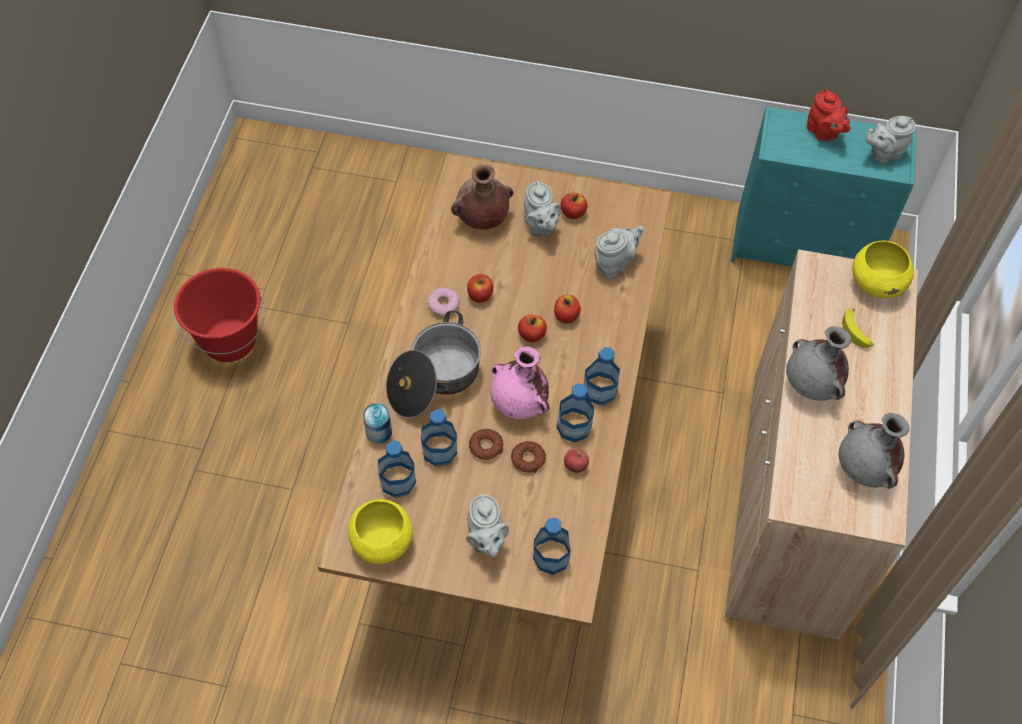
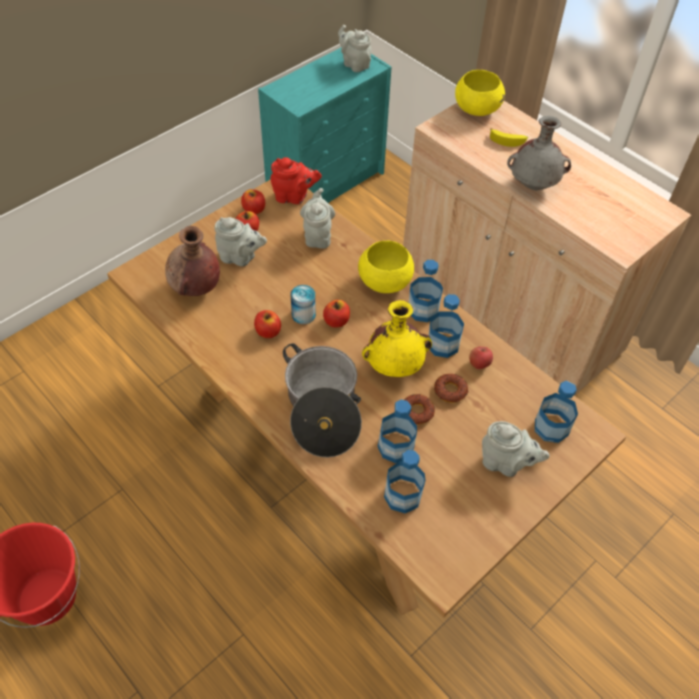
camera: 55 degrees left, 5 degrees down
yellow bowl [348,499,413,564] -> yellow bowl moved to [358,241,414,293]
can [363,403,392,444] -> can moved to [291,285,316,324]
donut [428,287,460,318] -> none
pink vase [490,346,549,419] -> yellow vase [362,300,432,377]
apple [554,295,581,324] -> apple moved to [241,189,265,214]
red teapot [807,89,850,142] -> red teapot moved to [271,157,322,204]
grey vase [839,413,909,489] -> none
grey teapot [865,116,916,164] -> grey teapot turned 120 degrees clockwise [338,25,371,72]

